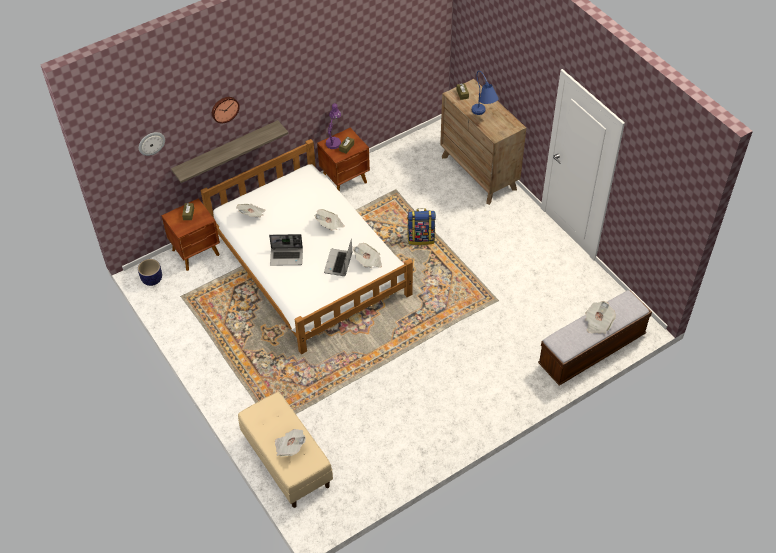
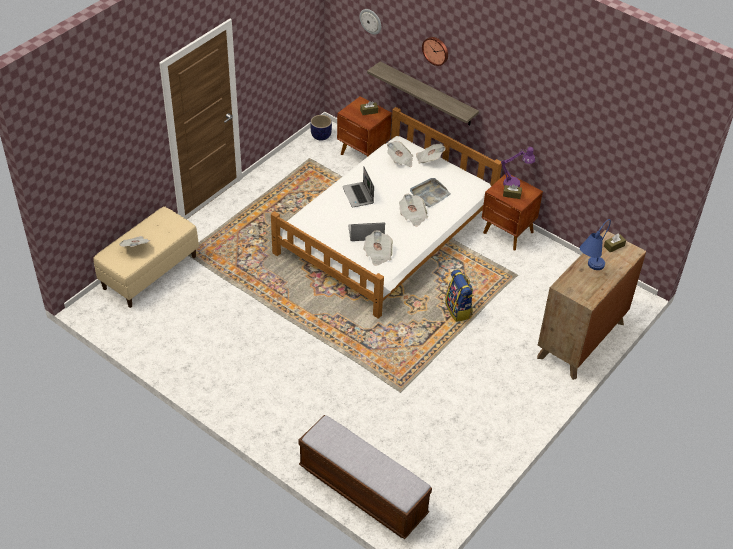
camera: 70 degrees right, 5 degrees down
newspaper [585,301,616,334] -> newspaper moved to [416,143,445,164]
none -> grey tray [410,178,451,207]

